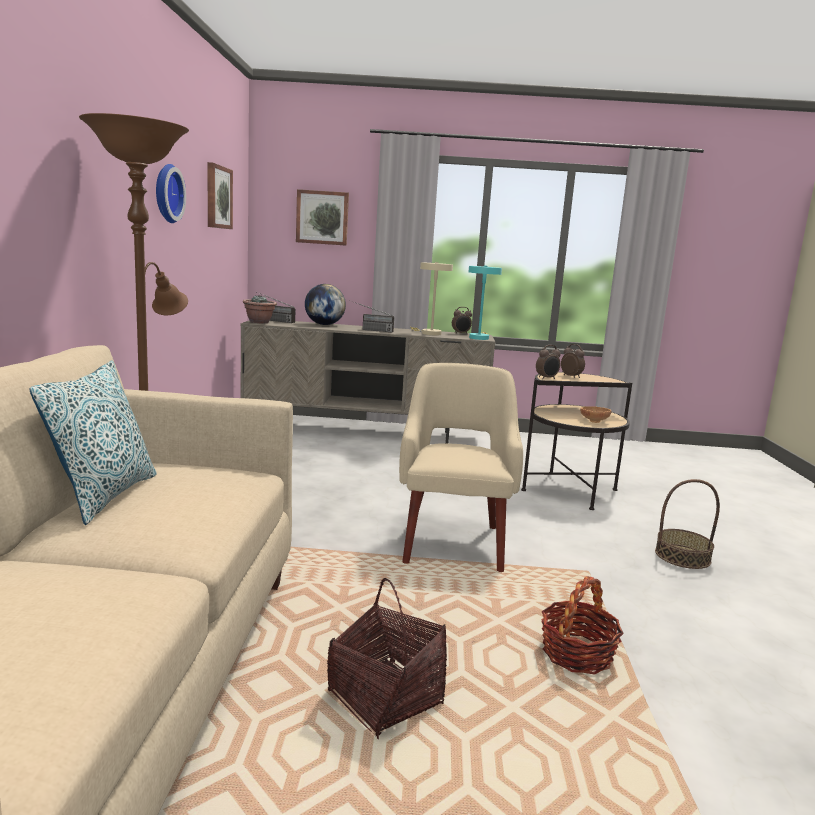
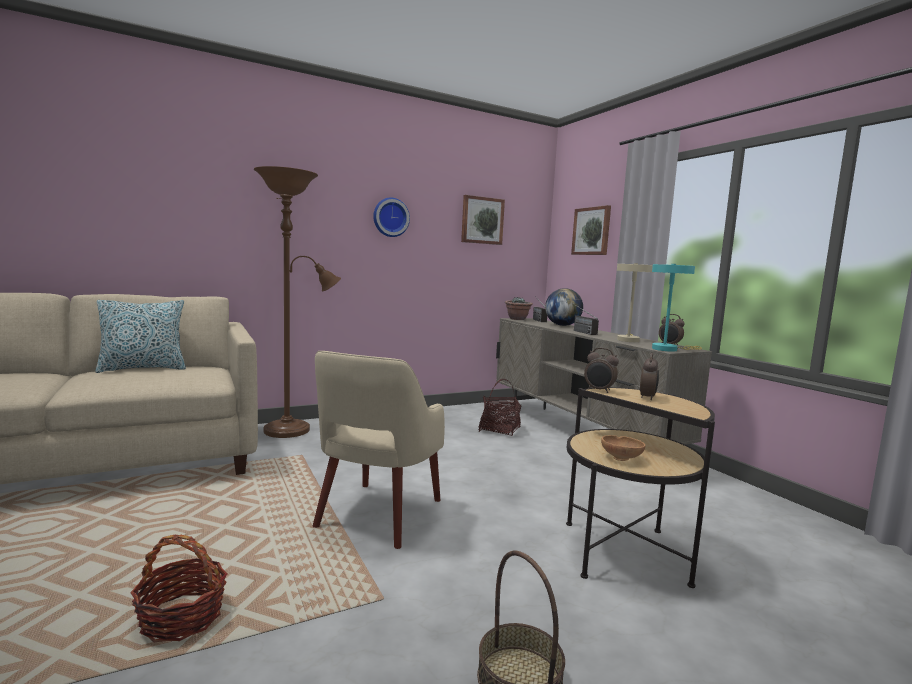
camera: 60 degrees right, 5 degrees down
basket [327,578,447,739] -> basket moved to [479,379,521,436]
beige armchair [399,363,523,572] -> beige armchair turned 135 degrees clockwise [312,351,445,549]

